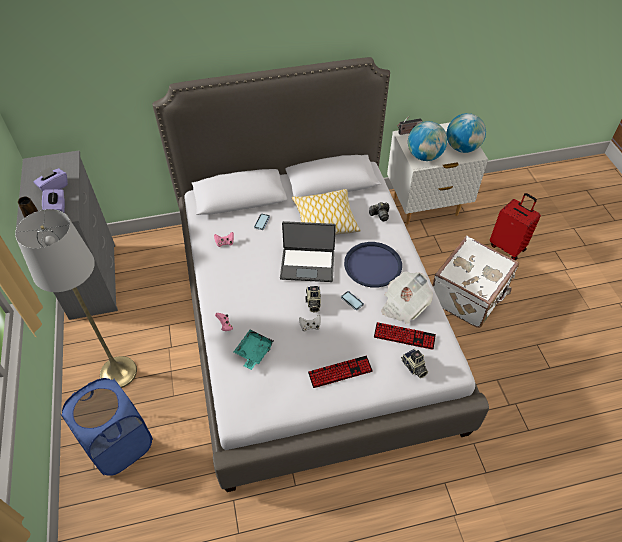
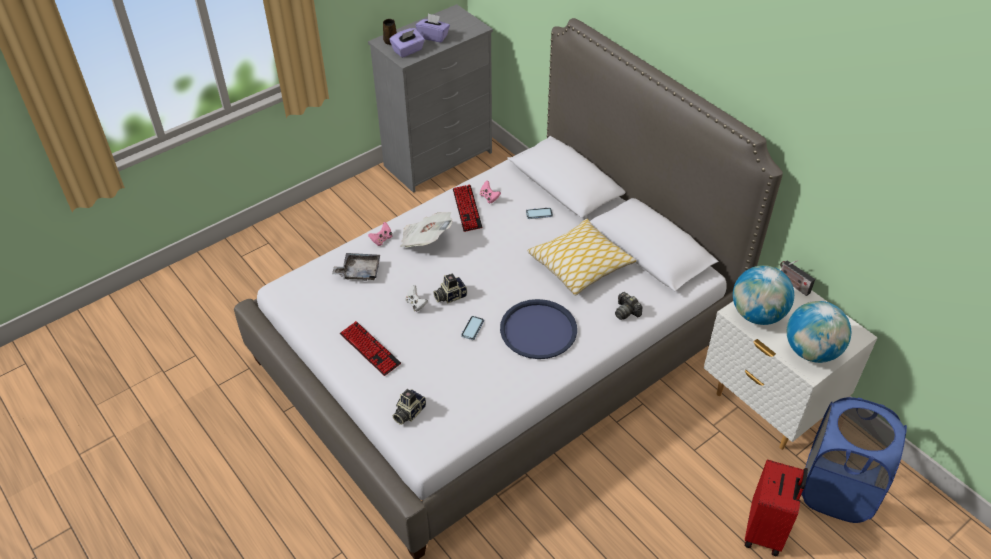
camera: 65 degrees right, 5 degrees down
grey floor lamp [15,209,137,388] -> none
blue laundry basket [60,378,153,476] -> blue laundry basket moved to [801,397,907,523]
turquoise tray [234,330,274,370] -> grey tray [332,253,380,281]
laptop [280,221,336,282] -> none
keyboard [374,322,436,350] -> keyboard moved to [453,184,482,232]
newspaper [381,272,433,323] -> newspaper moved to [400,212,452,247]
white suitcase [432,236,519,328] -> none

